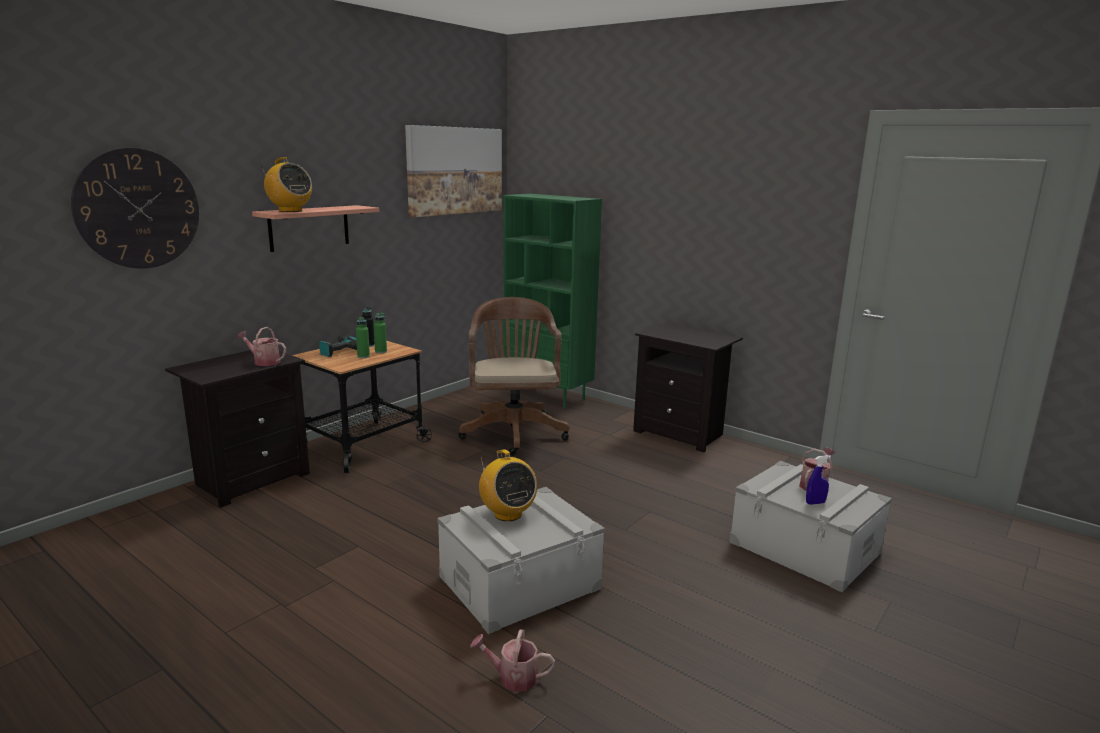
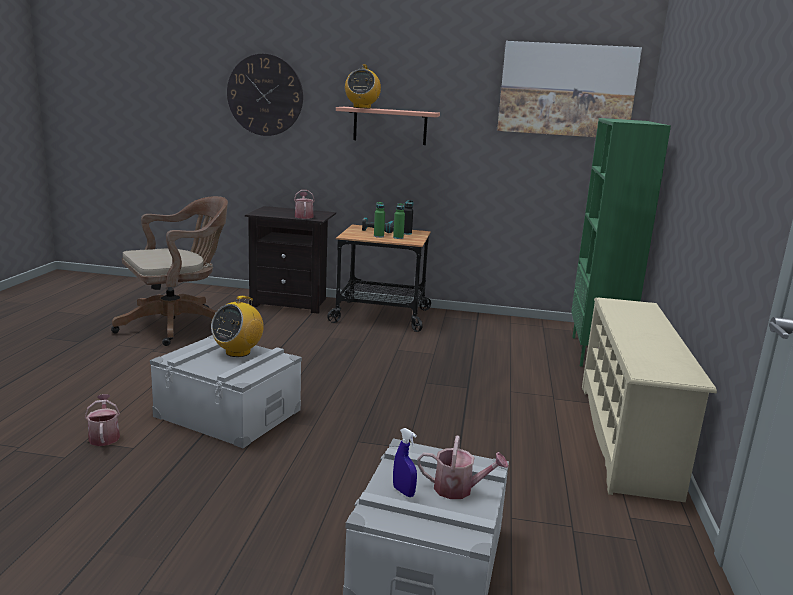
camera: 60 degrees right, 0 degrees up
brown office chair [458,297,569,456] -> brown office chair moved to [111,196,228,346]
black nightstand [633,323,743,453] -> beige shoe rack [582,297,717,502]

